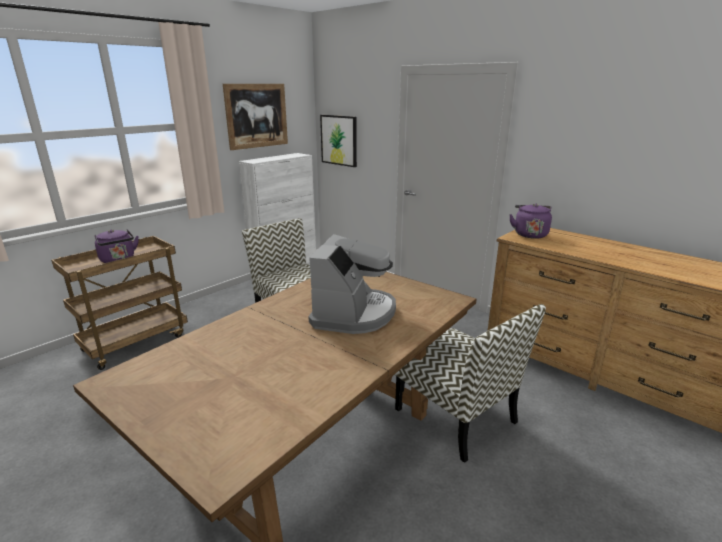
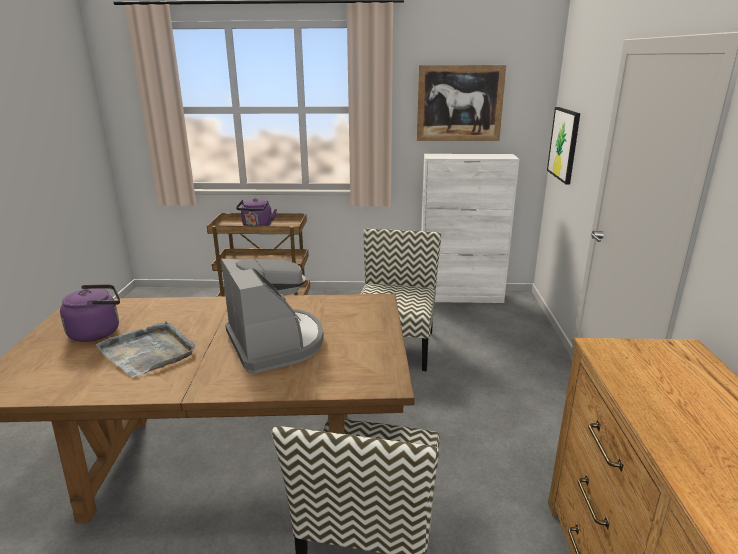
camera: 50 degrees right, 0 degrees up
coffee machine [308,234,396,334] -> coffee machine turned 90 degrees counterclockwise [221,259,324,374]
purple kettle [509,204,552,239] -> purple kettle moved to [60,285,120,342]
none -> grey tray [96,321,195,377]

